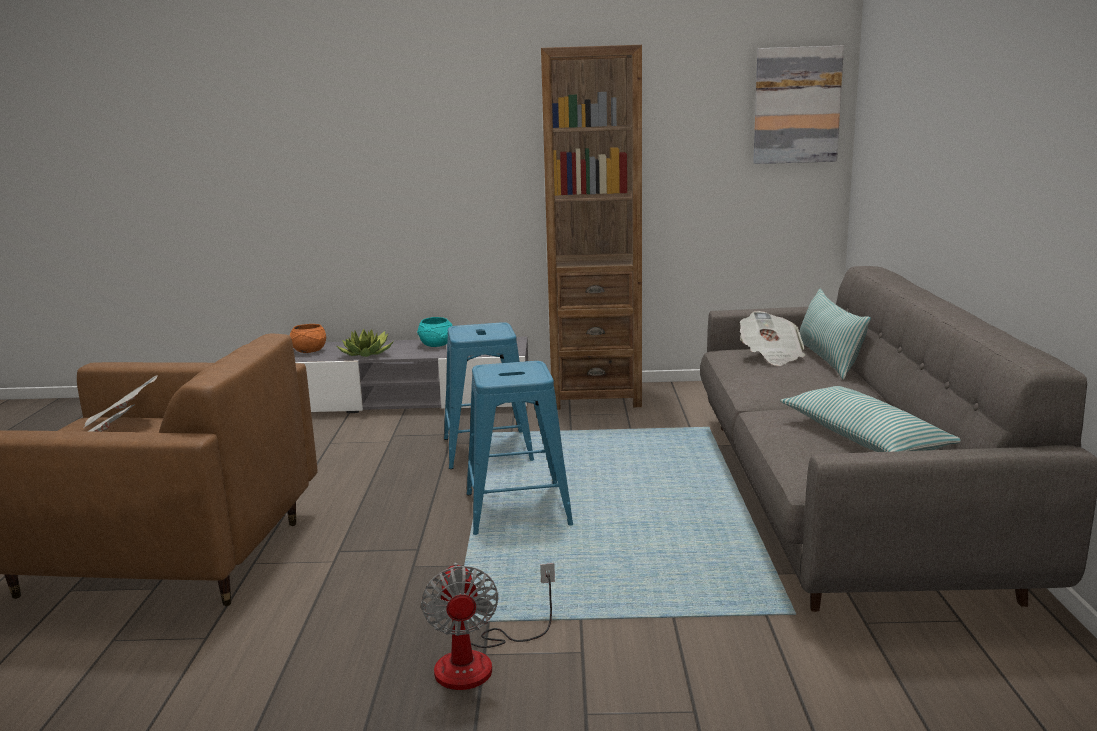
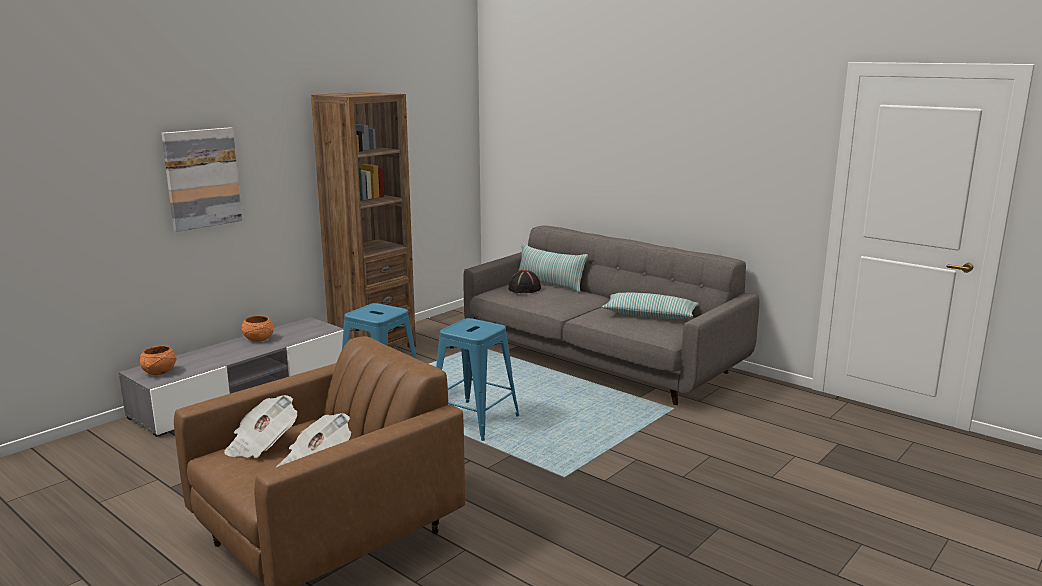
camera: 50 degrees left, 0 degrees up
potted plant [337,329,394,357] -> none
turquoise bowl [417,317,452,347] -> orange bowl [242,316,274,342]
fan [421,562,555,690] -> none
newspaper [740,311,805,366] -> black hat [508,269,541,293]
picture [753,46,844,164] -> picture moved to [161,127,242,232]

